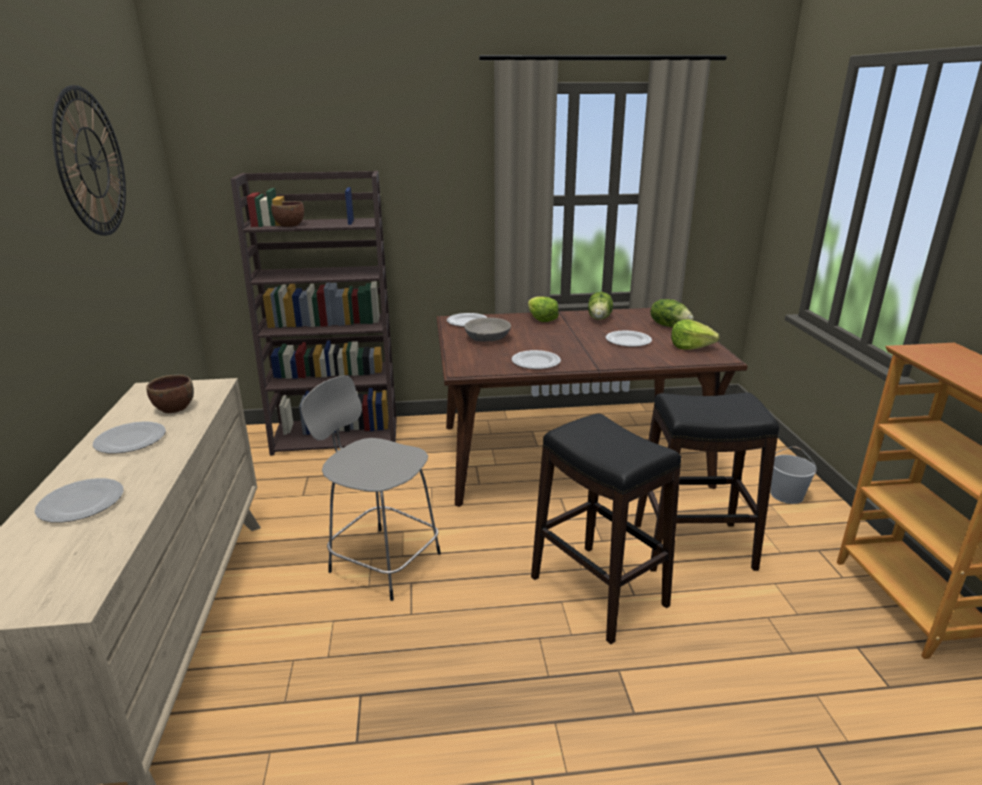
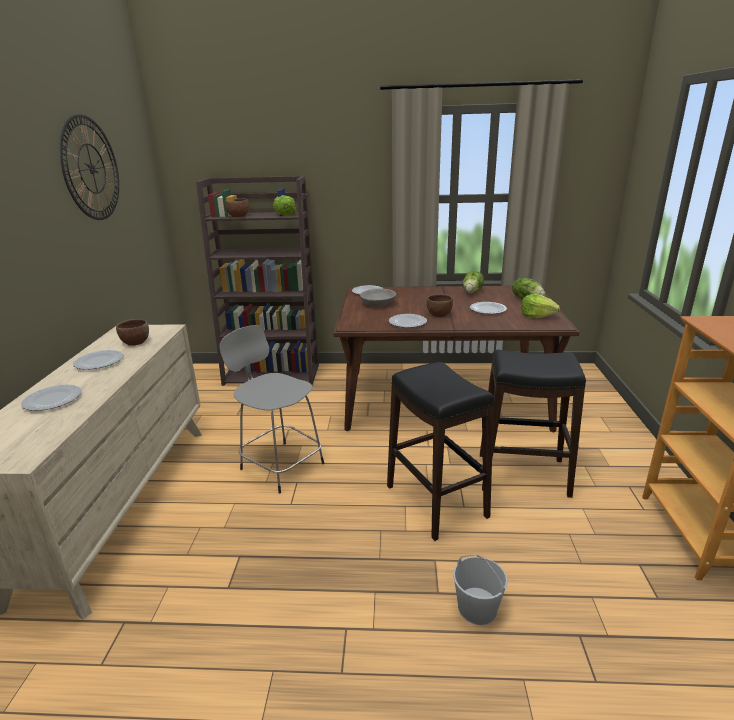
camera: 10 degrees right, 0 degrees up
lettuce [528,296,559,322] -> lettuce moved to [273,195,296,216]
white bucket [770,446,817,504] -> white bucket moved to [453,555,508,625]
none -> brown bowl [427,294,453,317]

